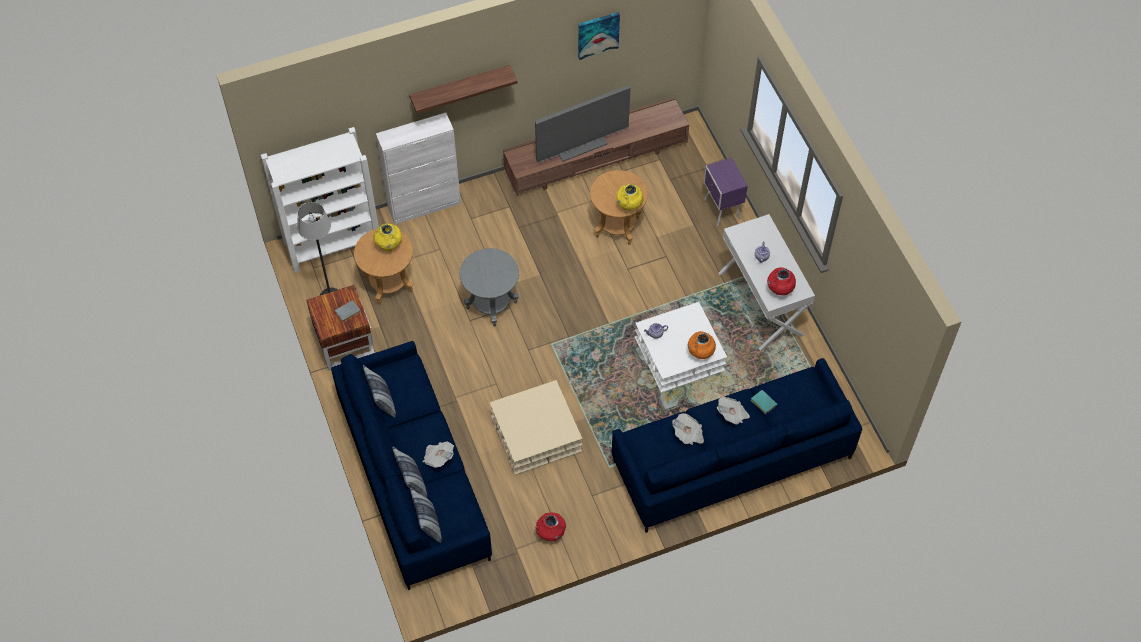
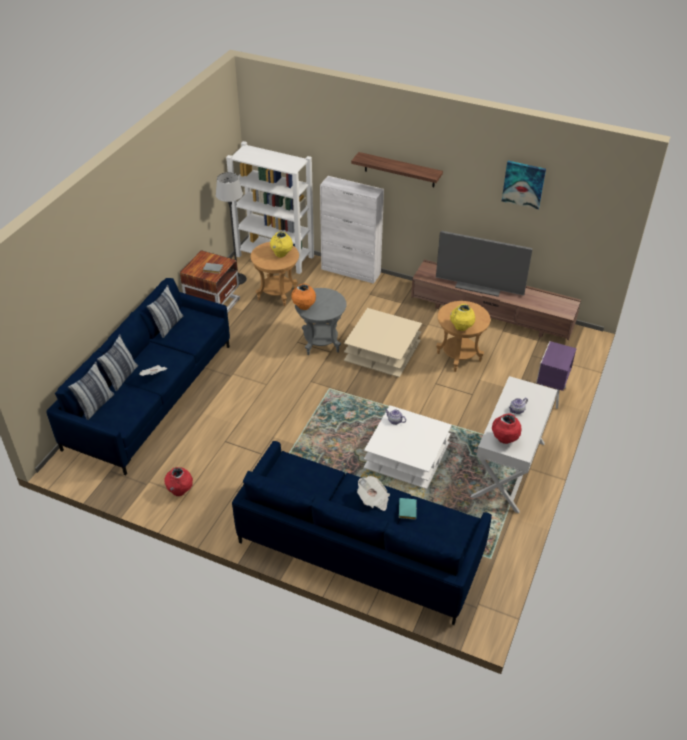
camera: 45 degrees right, 15 degrees down
beige coffee table [490,380,582,475] -> beige coffee table moved to [344,308,422,378]
newspaper [672,413,704,445] -> none
orange vase [688,331,716,359] -> orange vase moved to [291,283,316,310]

